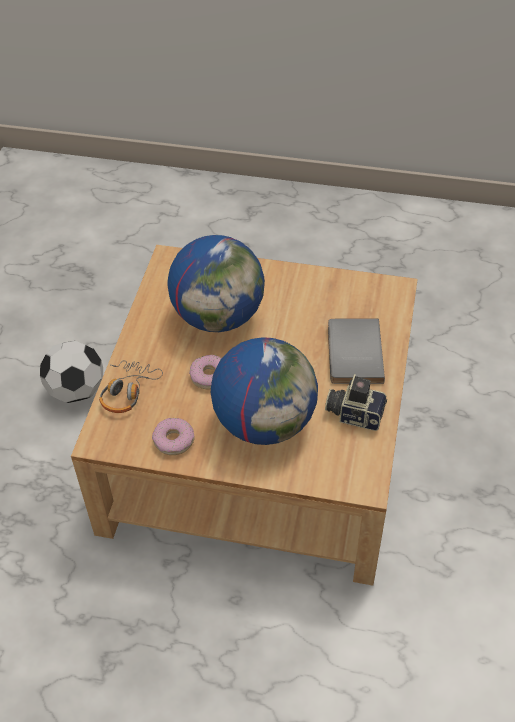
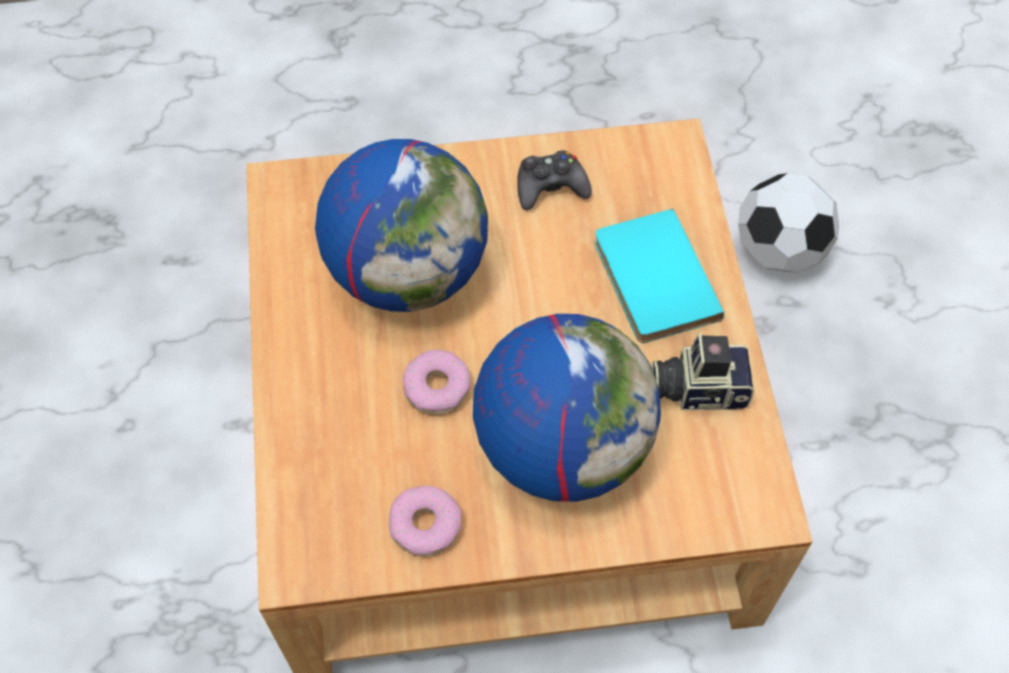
camera: 20 degrees left, 10 degrees up
football [40,341,103,403] -> football moved to [738,173,839,272]
headphones [99,360,163,413] -> none
grey book [328,319,385,384] -> turquoise book [595,209,724,343]
none -> black game controller [517,150,592,210]

